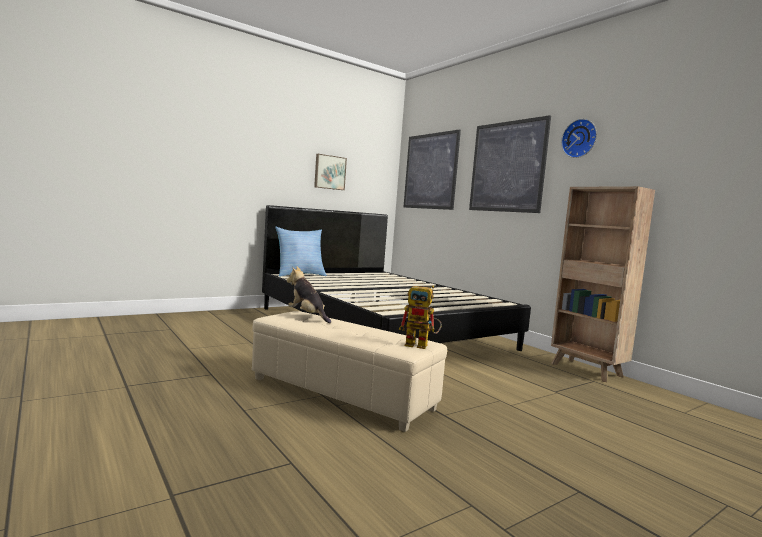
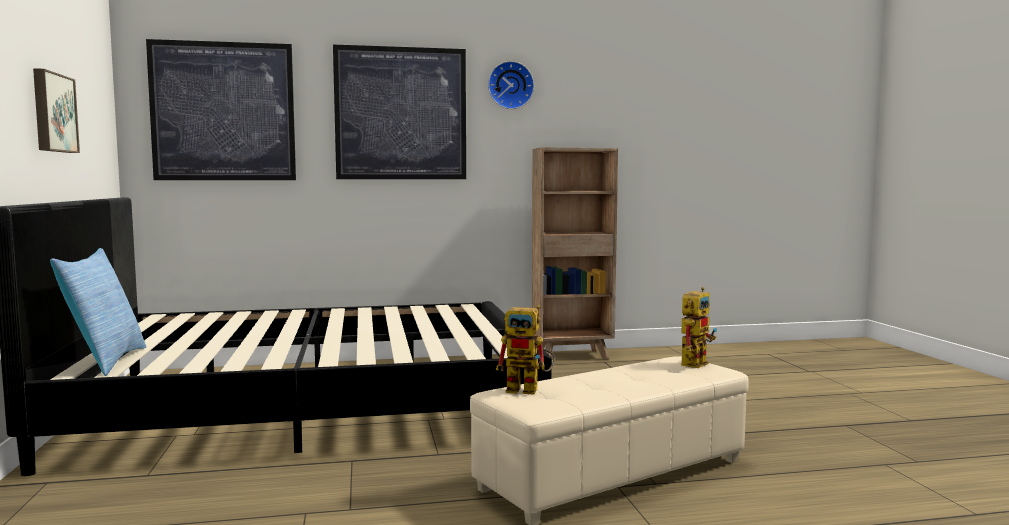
camera: 65 degrees left, 0 degrees up
plush toy [286,267,331,323] -> toy robot [496,305,555,394]

